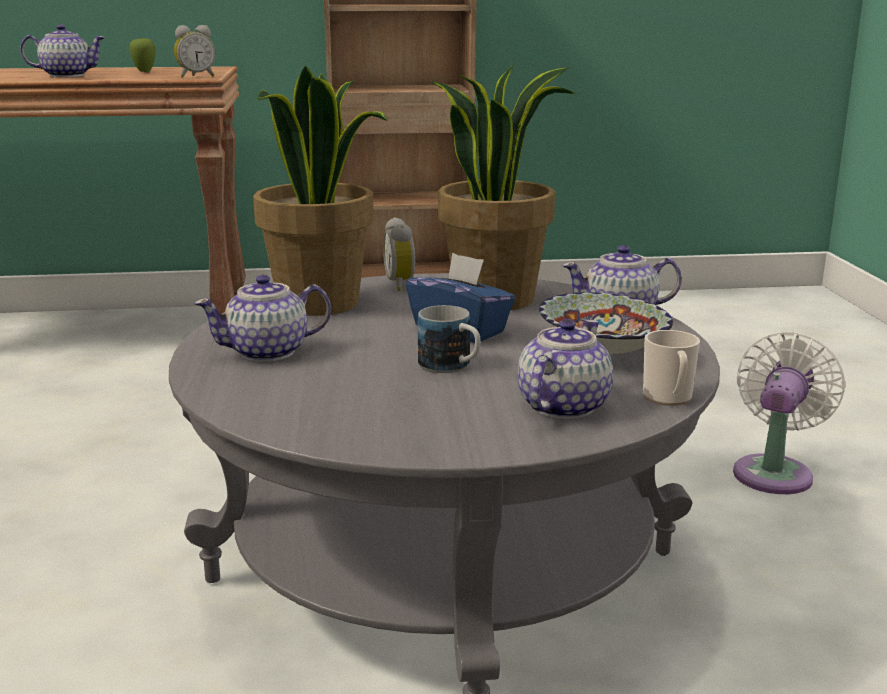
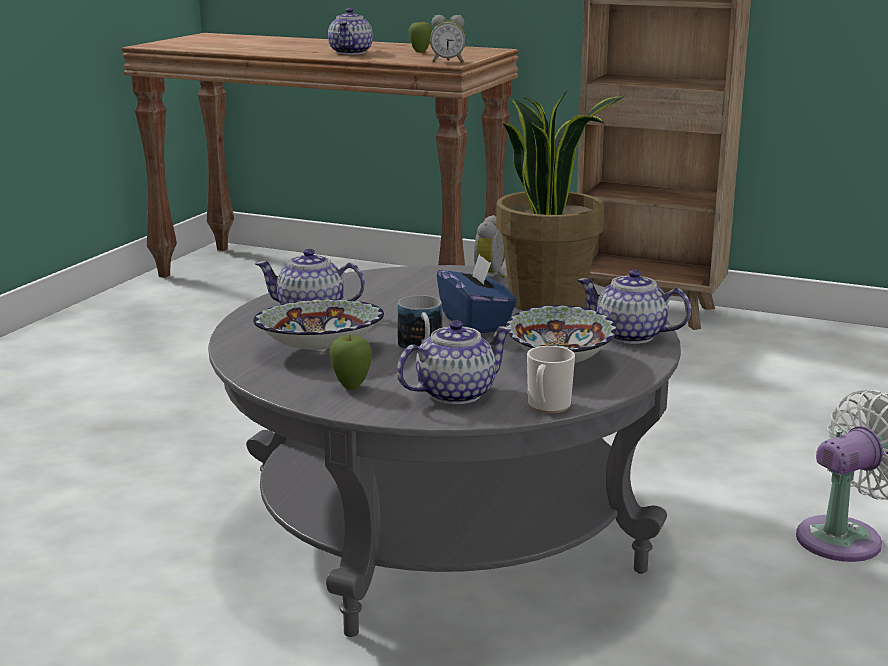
camera: 30 degrees right, 0 degrees up
teapot [20,25,106,77] -> teapot turned 75 degrees clockwise [328,8,373,55]
potted plant [253,65,388,316] -> none
none -> bowl [253,299,384,352]
none -> apple [329,335,372,390]

